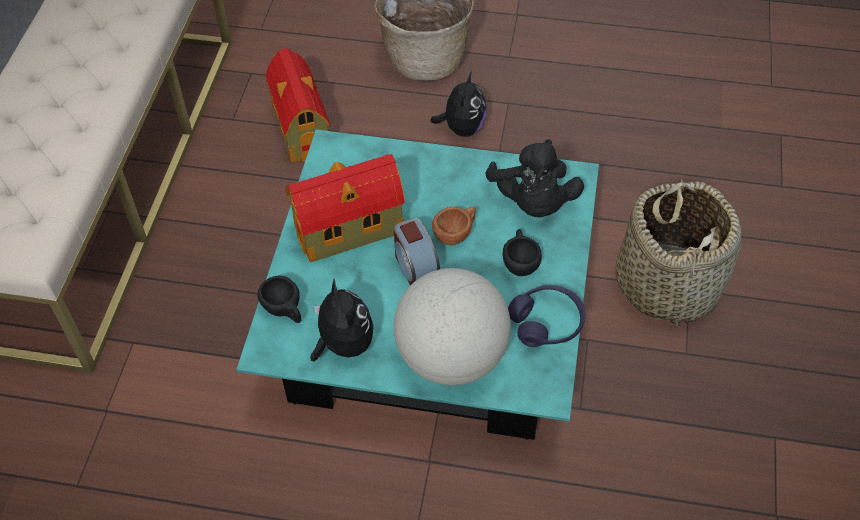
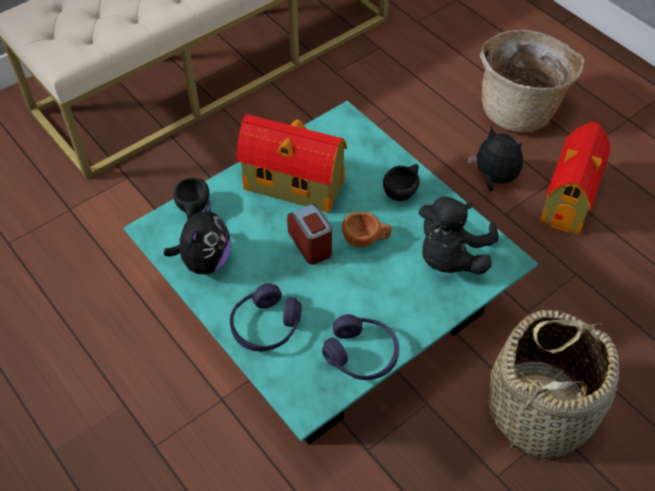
camera: 40 degrees right, 0 degrees up
toy house [266,48,330,163] -> toy house moved to [540,122,610,234]
alarm clock [394,218,440,286] -> alarm clock turned 135 degrees clockwise [287,204,332,265]
globe [394,268,511,385] -> purple headphones [230,283,302,351]
plush toy [430,72,487,137] -> plush toy turned 105 degrees counterclockwise [468,126,523,191]
black cup [503,229,542,276] -> black cup moved to [383,164,420,201]

